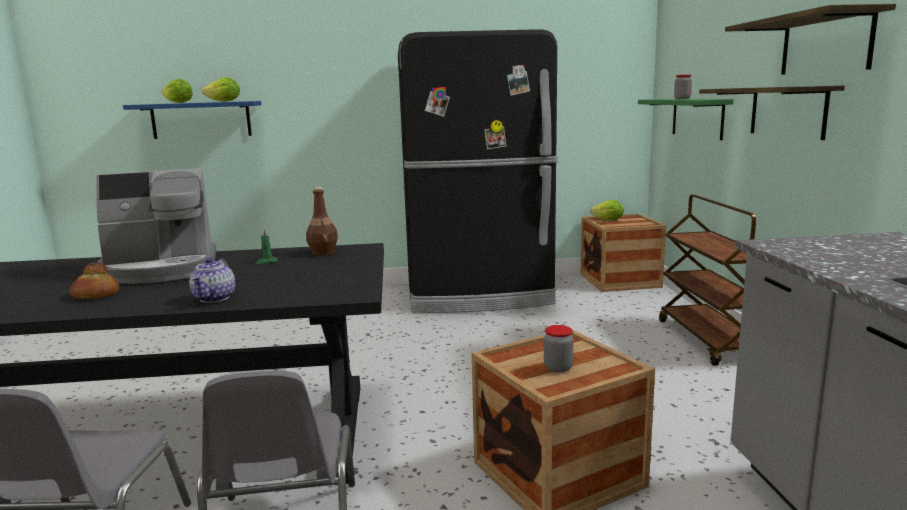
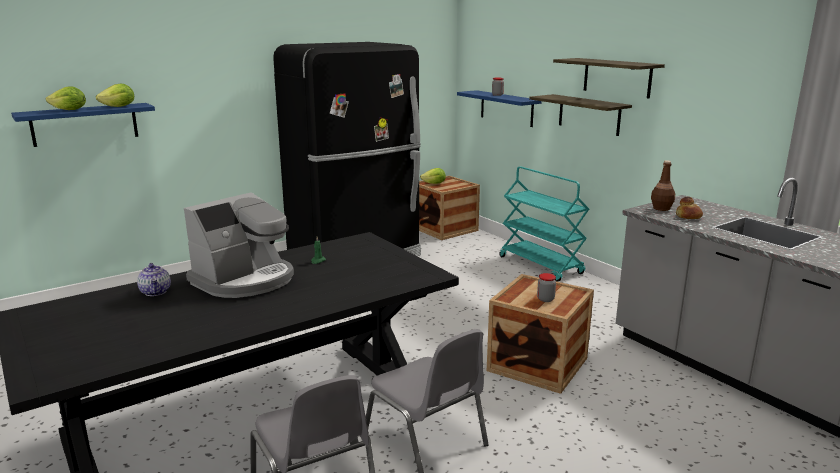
camera: 30 degrees left, 5 degrees up
bread [70,262,119,299] -> bread moved to [676,196,703,219]
teapot [189,258,235,303] -> teapot moved to [137,263,171,296]
brown bottle [306,187,338,256] -> brown bottle moved to [651,160,675,211]
green shelf [638,99,734,140] -> blue shelf [457,90,542,127]
brown cart [659,194,756,366] -> turquoise cart [499,166,589,282]

